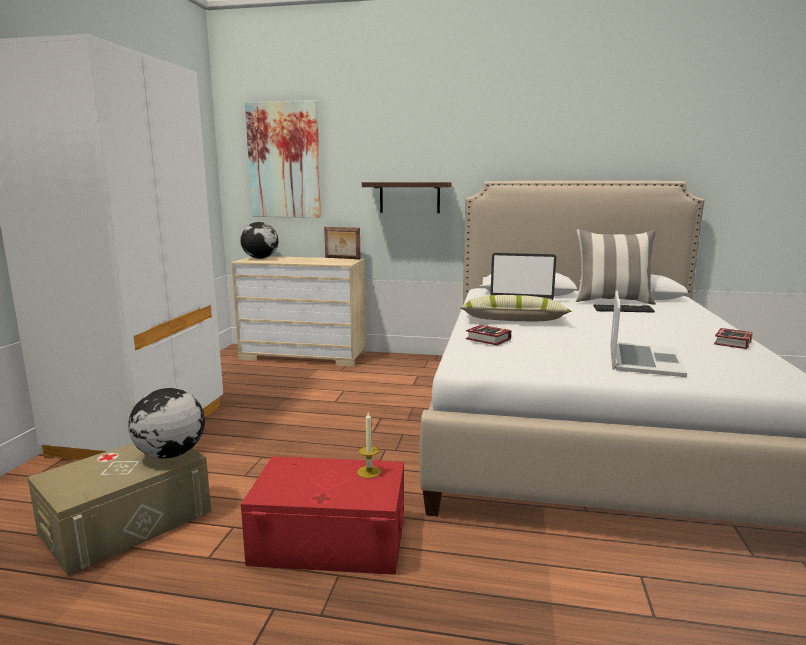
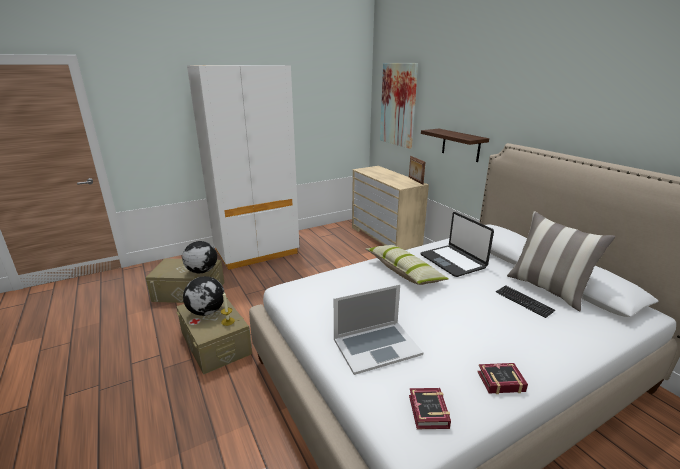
camera: 50 degrees right, 10 degrees up
globe [240,222,278,259] -> globe moved to [183,276,225,316]
red storage box [241,456,404,575] -> beige storage box [176,297,252,375]
book [466,325,511,345] -> book moved to [409,388,451,429]

